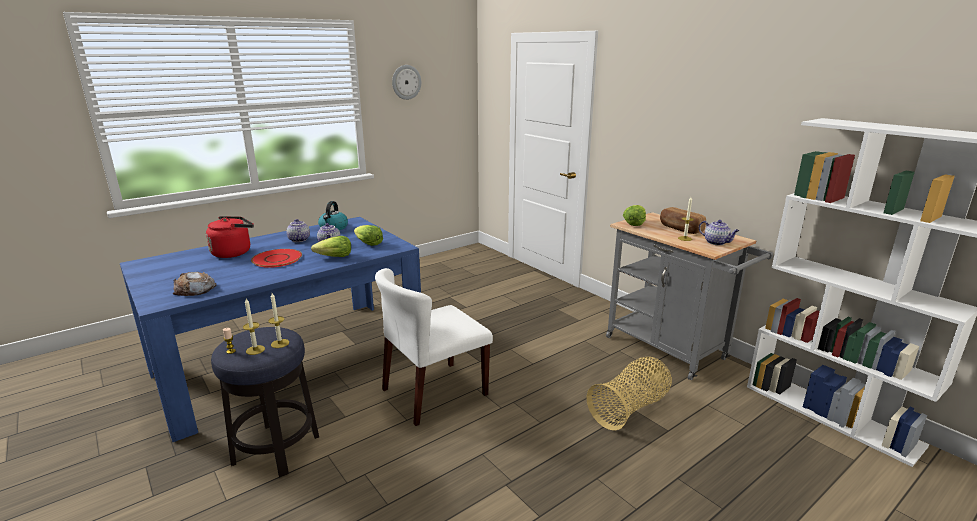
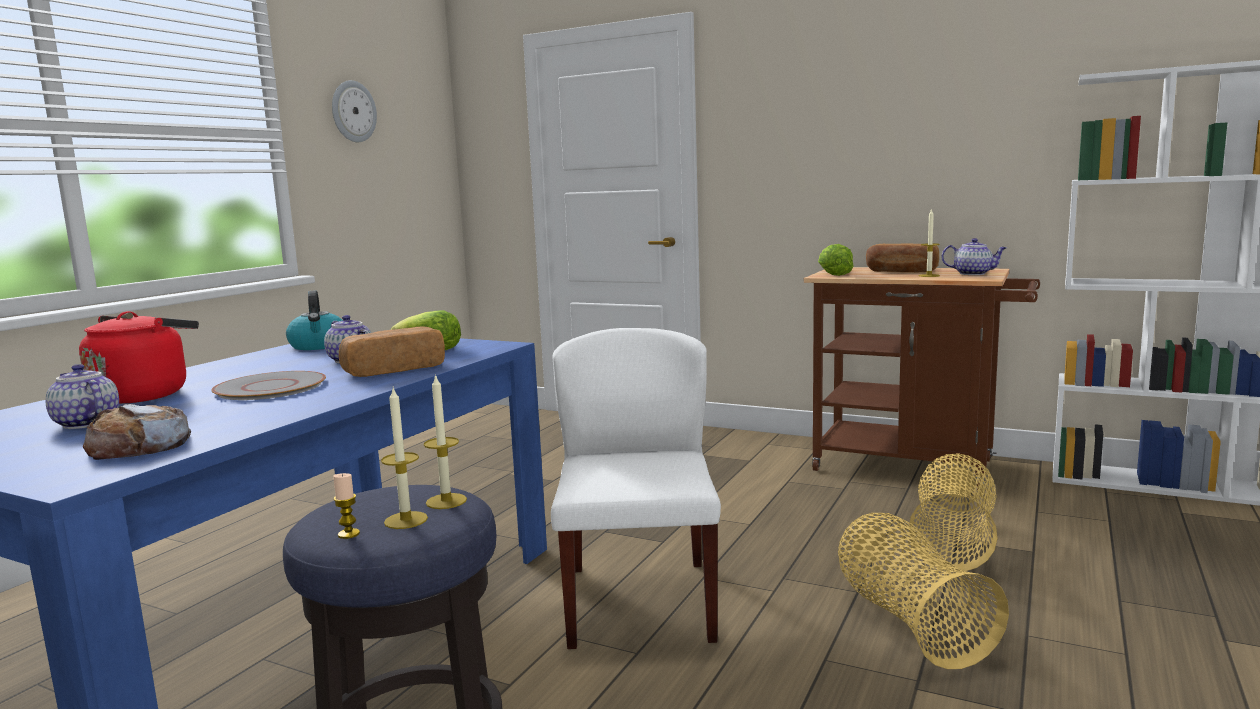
camera: 25 degrees left, 10 degrees down
red plate [251,249,302,268] -> grey plate [211,371,326,400]
teapot [286,219,310,242] -> teapot moved to [45,364,119,429]
lettuce [311,236,351,257] -> bread [339,326,445,377]
white chair [375,268,493,426] -> white chair turned 150 degrees clockwise [551,328,721,649]
grey cart [606,212,773,380] -> brown cart [803,267,1040,490]
none -> basket [838,513,1009,669]

